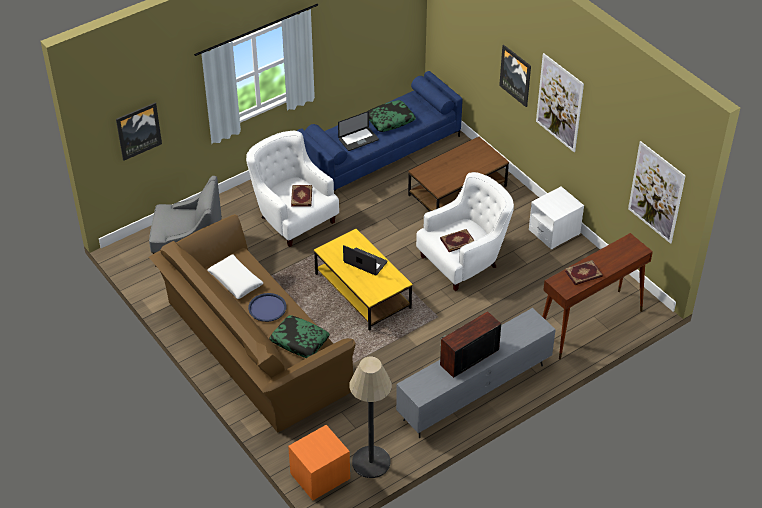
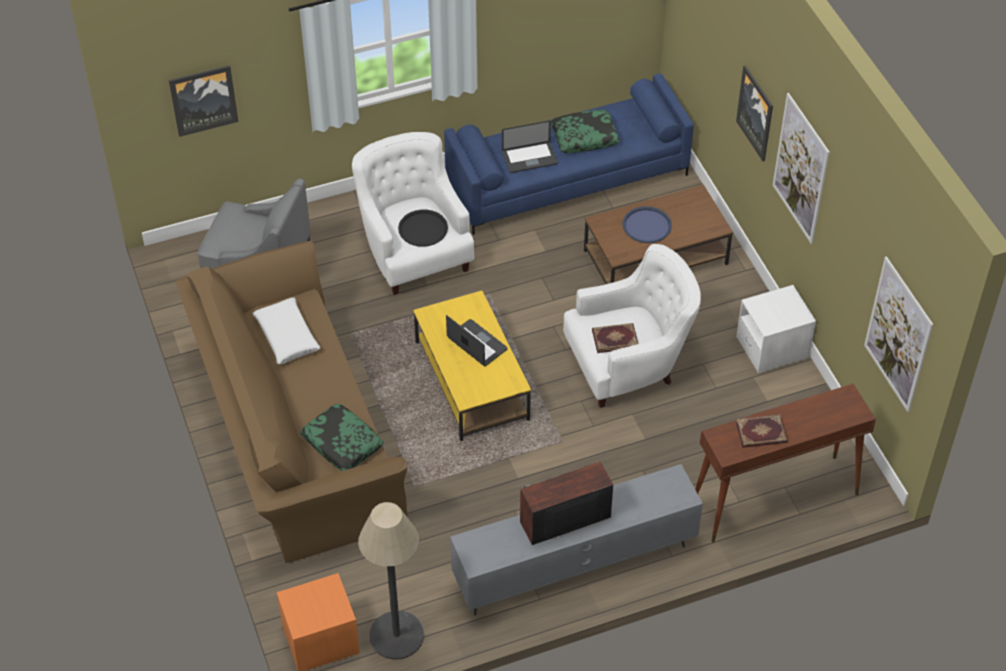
camera: 15 degrees right, 5 degrees up
blue tray [248,293,287,322] -> blue tray moved to [623,206,672,243]
book [291,185,312,207] -> black tray [398,210,448,247]

